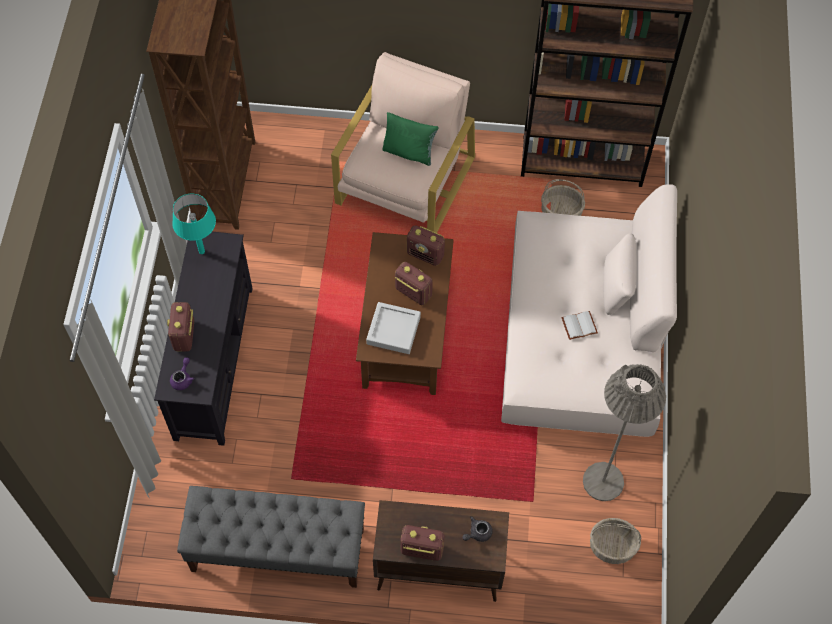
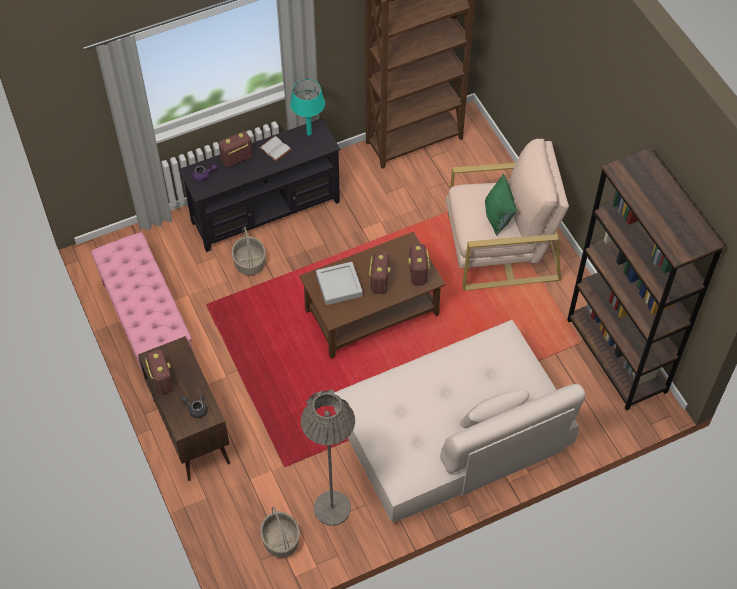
camera: 60 degrees right, 5 degrees down
grey bench [177,486,365,588] -> pink bench [91,232,193,386]
basket [541,179,585,216] -> basket moved to [231,227,266,275]
white book [561,311,598,340] -> white book moved to [259,136,292,161]

